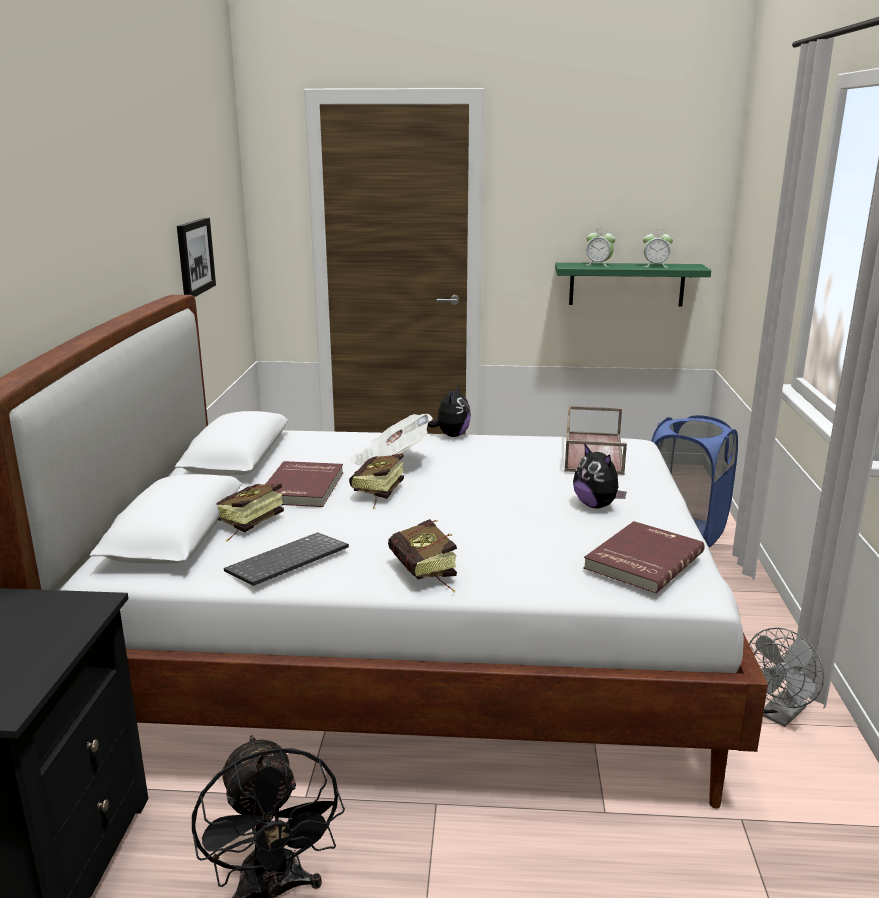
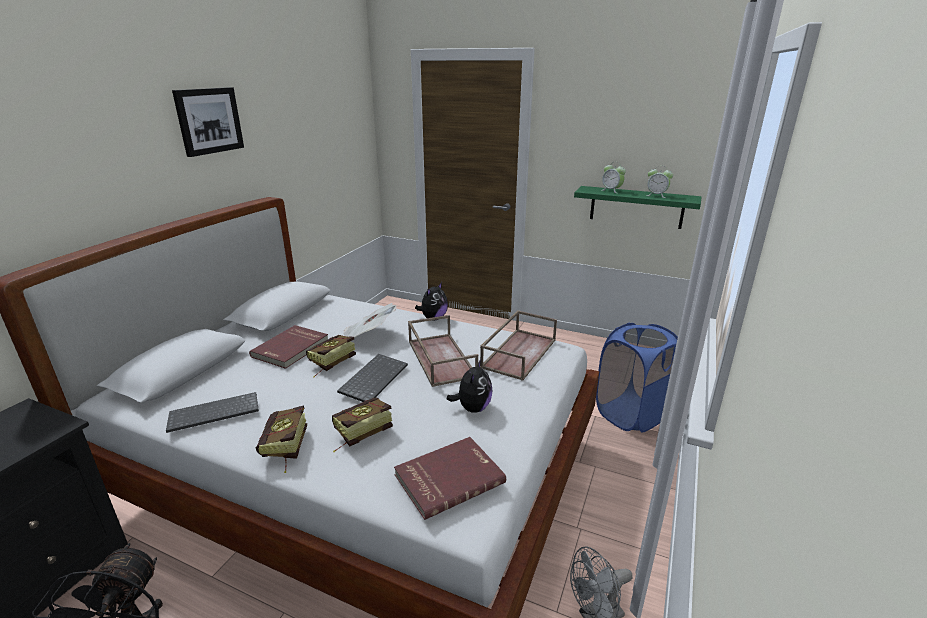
camera: 20 degrees right, 5 degrees up
picture [177,218,216,297] -> picture moved to [172,87,244,157]
book [216,484,284,542] -> book moved to [332,397,393,452]
plush toy [573,443,627,508] -> plush toy turned 150 degrees counterclockwise [447,359,492,413]
none -> keyboard [337,354,408,402]
none -> brown tray [408,315,478,387]

